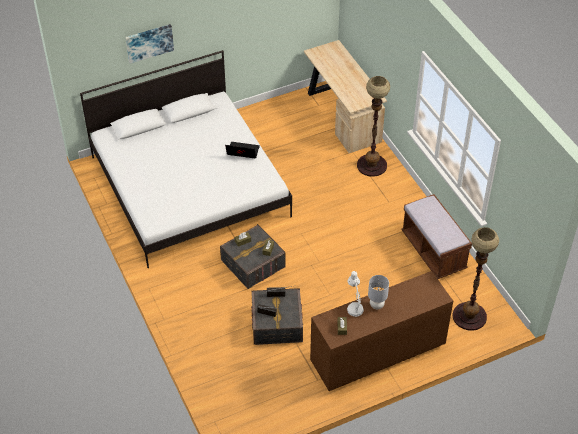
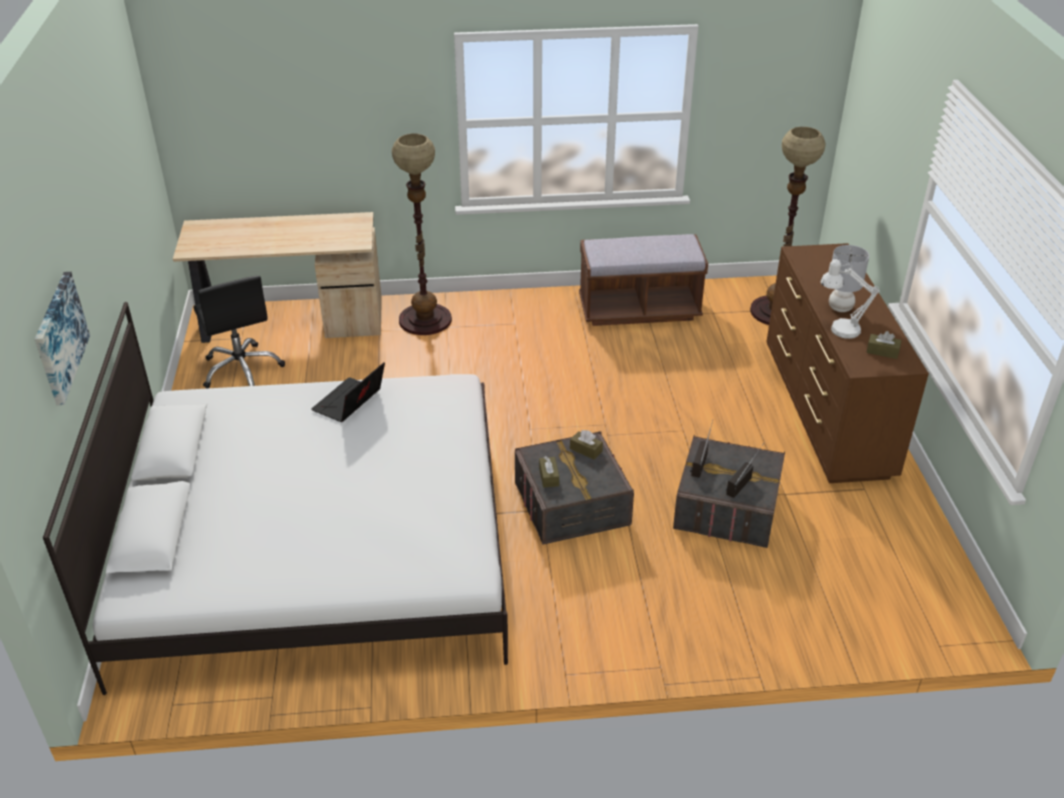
camera: 70 degrees left, 10 degrees down
none -> black office chair [193,275,285,388]

